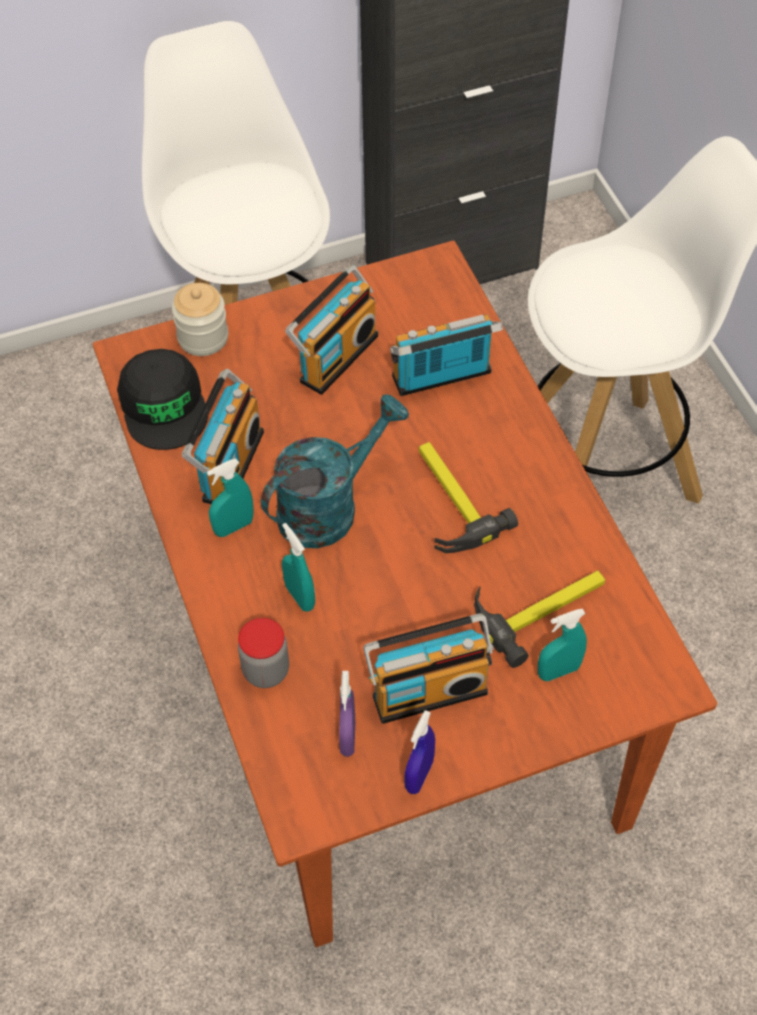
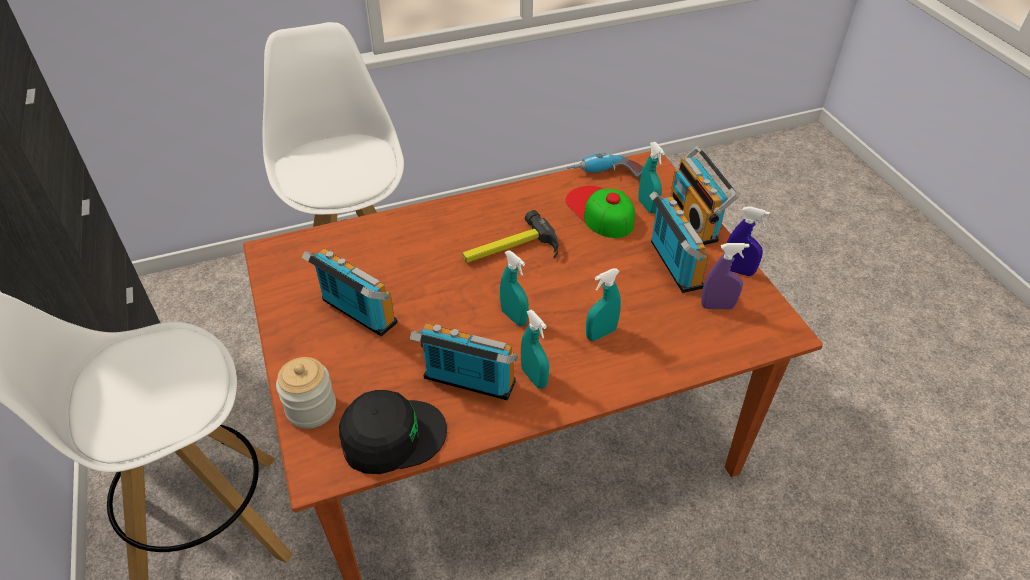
camera: 90 degrees left, 10 degrees down
jar [238,618,289,688] -> none
turquoise watering can [261,394,409,548] -> turquoise spray bottle [500,250,529,326]
radio [390,315,503,396] -> radio moved to [670,146,739,245]
hammer [474,570,605,668] -> cap [566,186,635,238]
none -> power drill [567,153,644,178]

